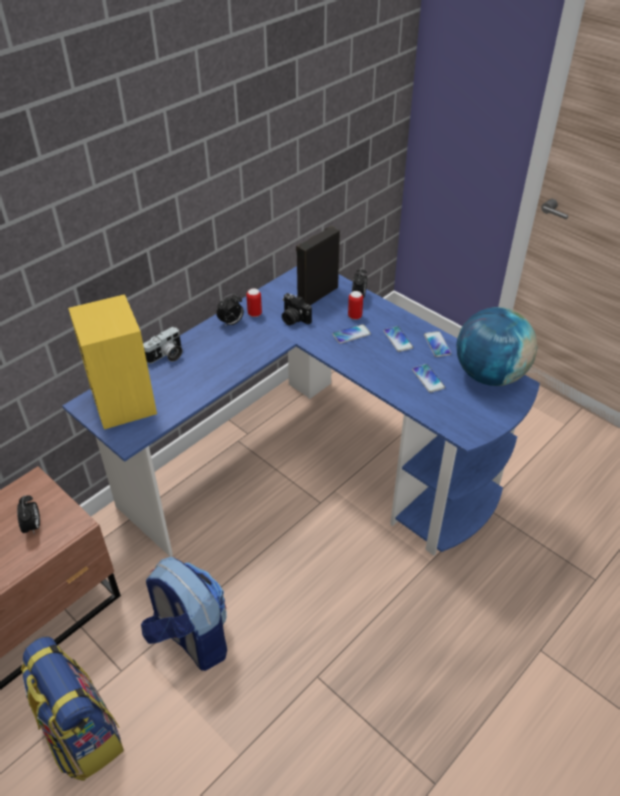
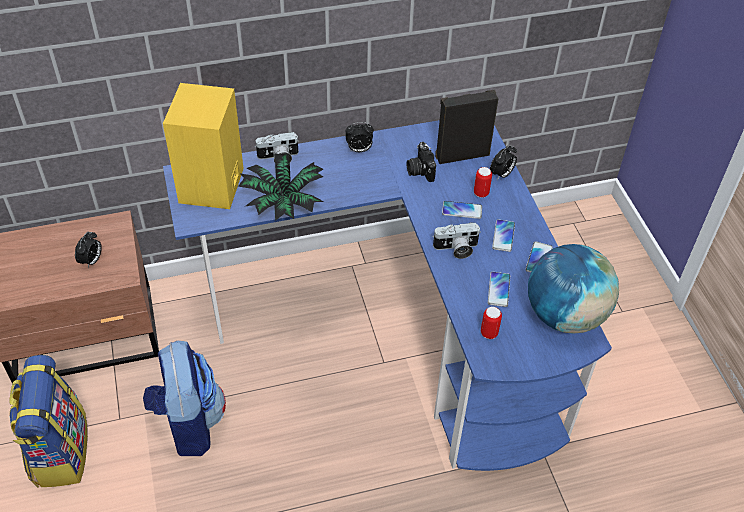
camera: 30 degrees right, 5 degrees up
can [246,288,262,317] -> can moved to [481,307,502,339]
none -> potted plant [238,153,324,221]
none -> camera [432,222,481,259]

